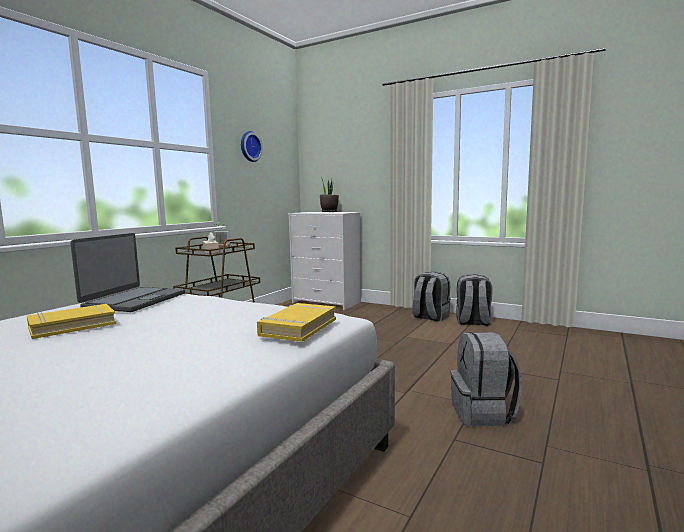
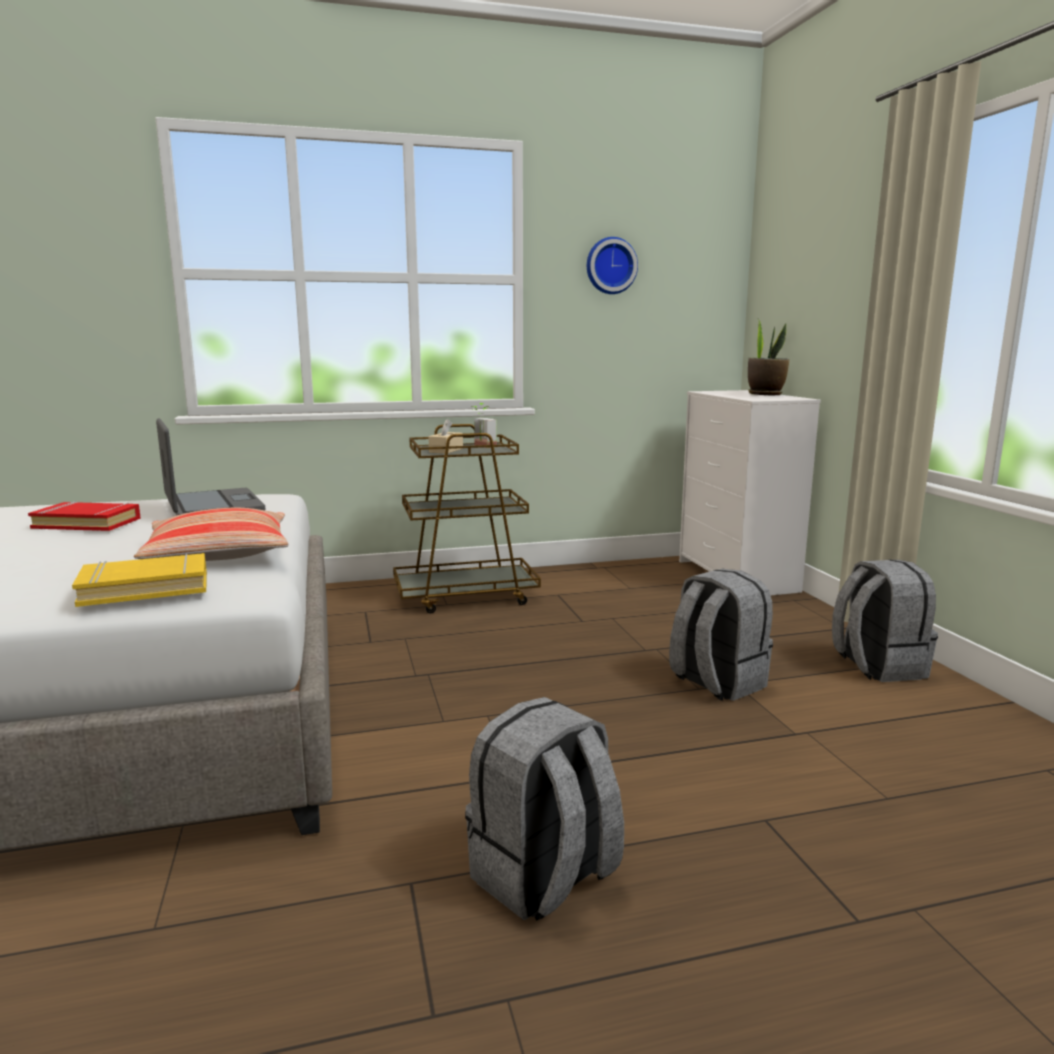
camera: 45 degrees right, 5 degrees up
yellow book [27,304,116,339] -> red book [28,501,141,531]
laptop [70,233,185,312] -> laptop turned 90 degrees counterclockwise [156,418,265,515]
grey backpack [456,274,493,326] -> grey backpack moved to [669,569,773,701]
none -> pillow [134,508,289,561]

